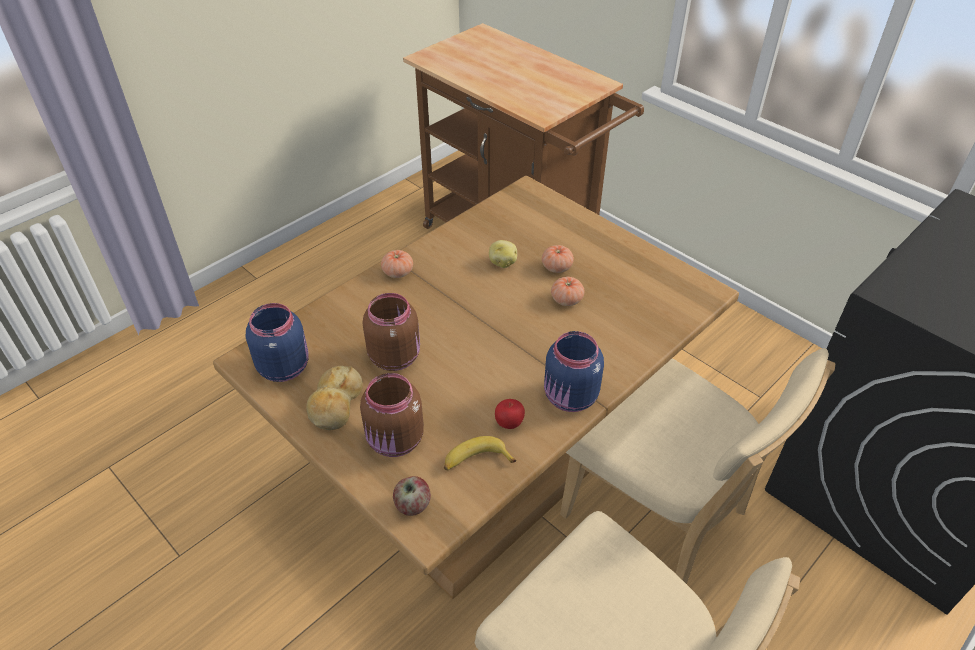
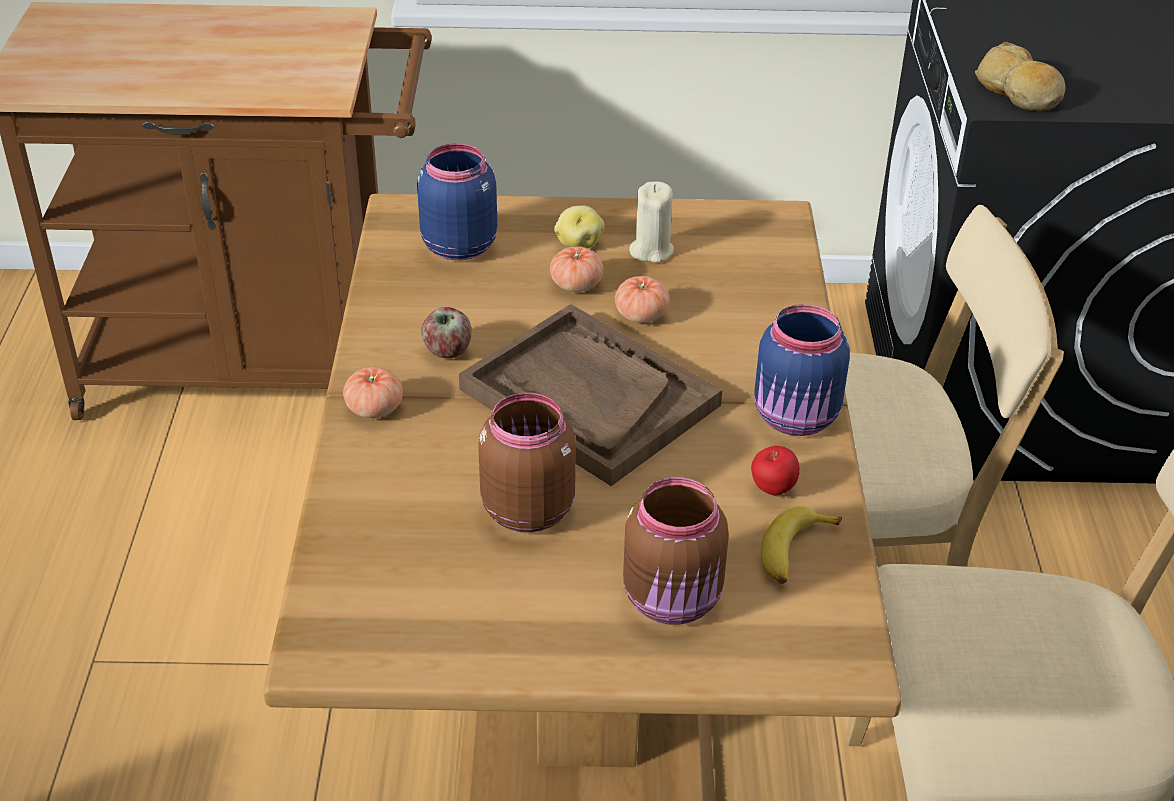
camera: 45 degrees left, 5 degrees down
blue jar [246,303,309,382] -> blue jar moved to [417,143,497,260]
bread [306,366,363,430] -> bread moved to [975,42,1065,111]
apple [393,476,431,516] -> apple moved to [421,307,472,358]
potato [489,240,517,268] -> potato moved to [554,205,604,248]
none -> brown tray [459,304,722,486]
none -> beige candle [630,182,674,263]

